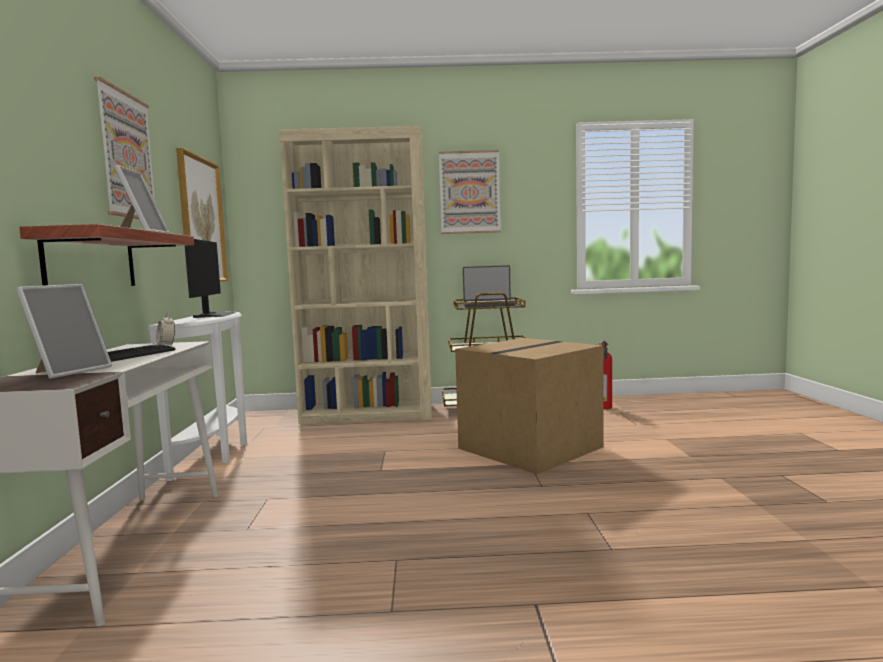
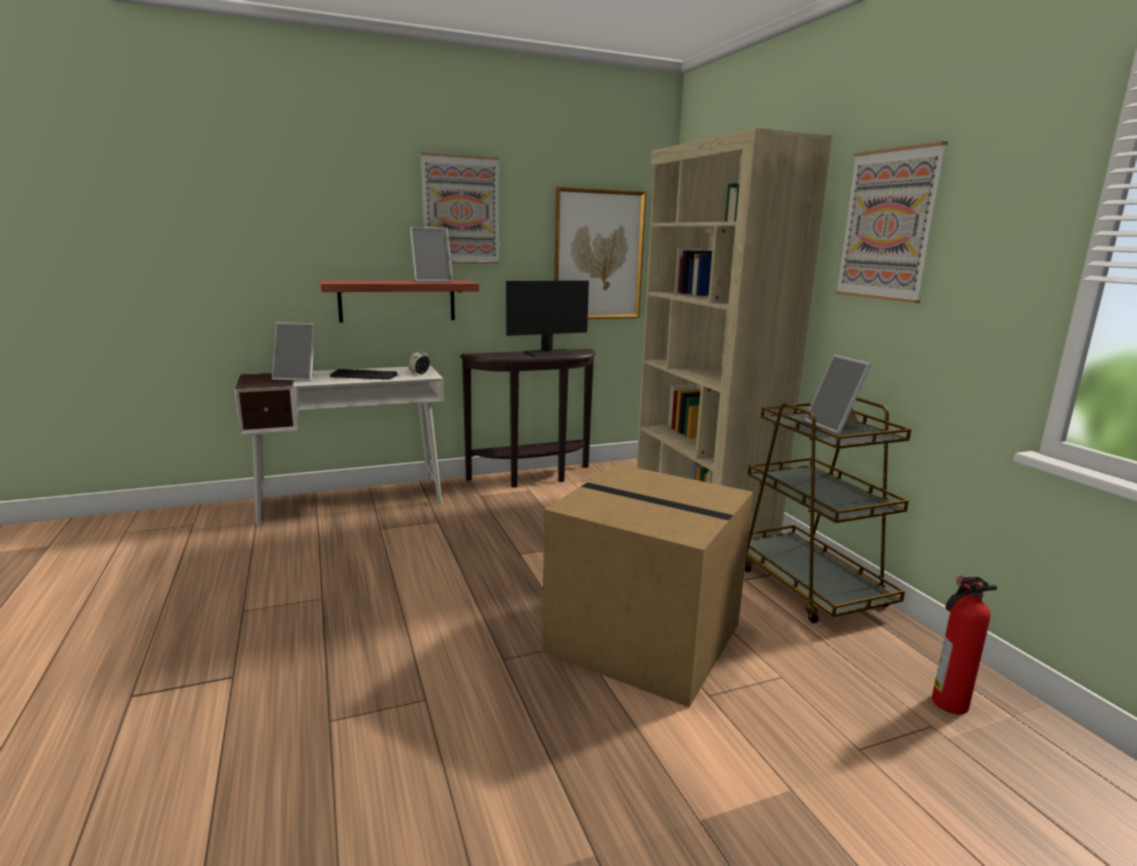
camera: 70 degrees right, 10 degrees up
white console table [148,312,247,481] -> brown console table [460,349,596,488]
laptop [463,265,515,308] -> picture frame [805,355,872,434]

